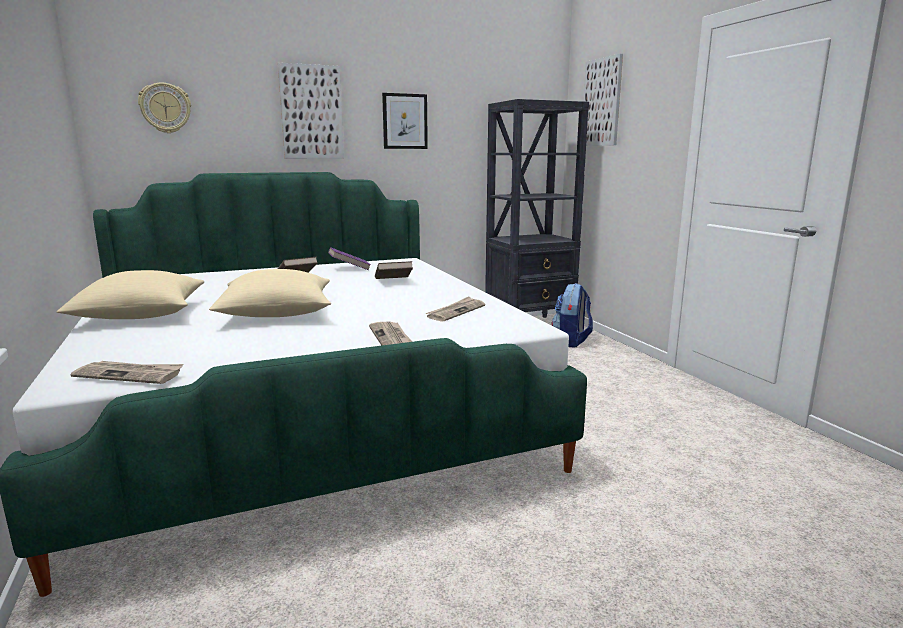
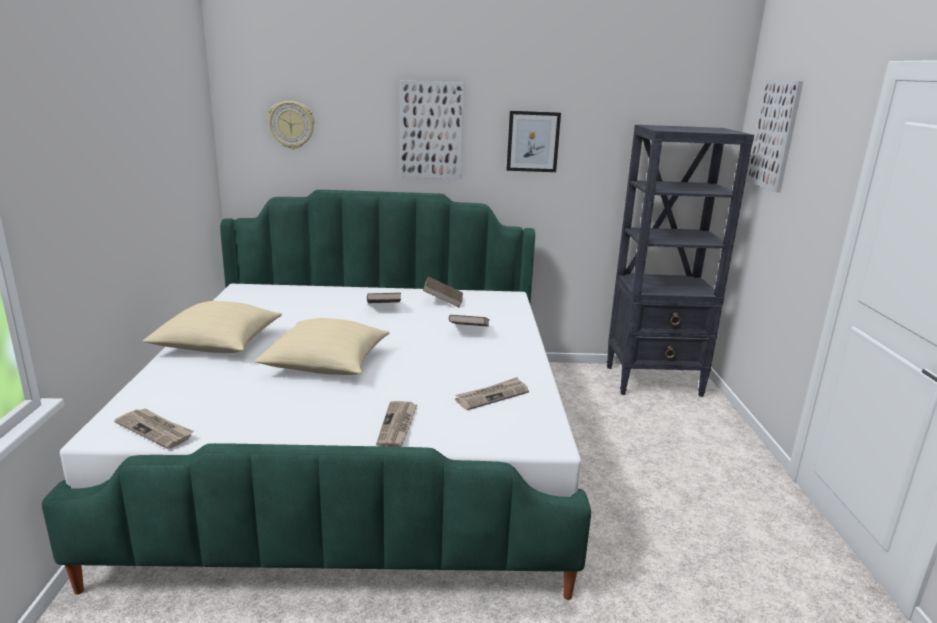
camera: 20 degrees right, 5 degrees up
purple book [328,247,371,270] -> brown book [423,276,463,308]
backpack [552,283,593,348] -> none

